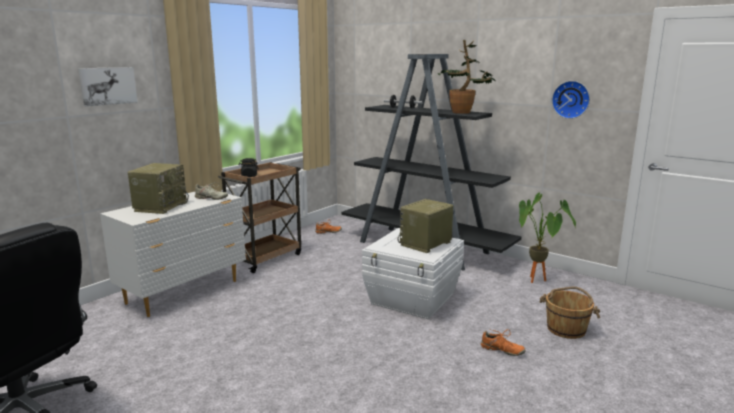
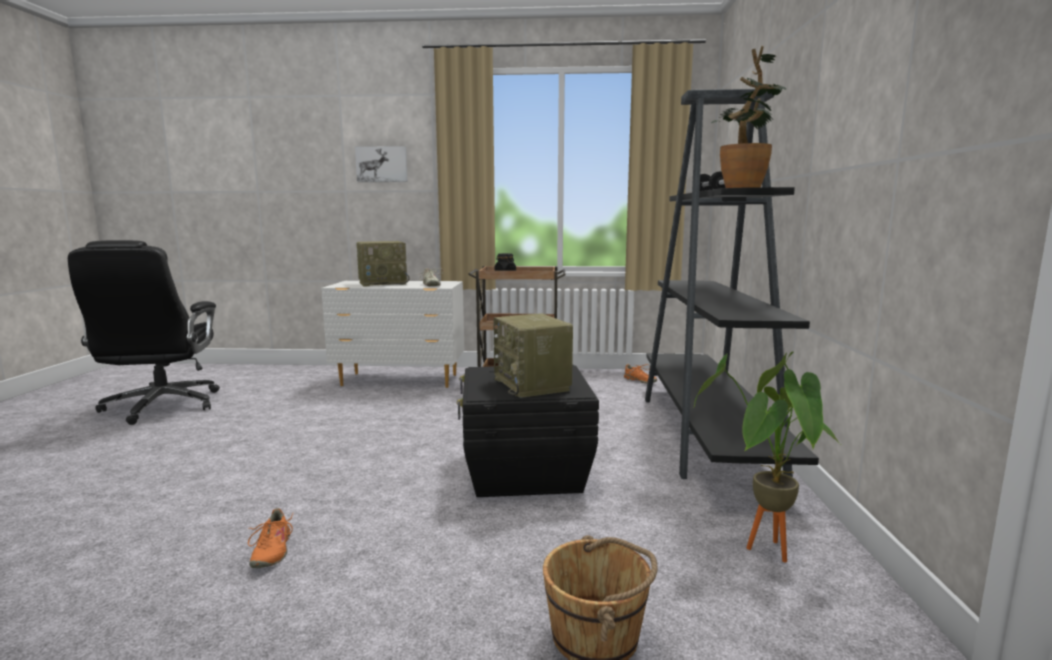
camera: 55 degrees right, 5 degrees down
white storage box [362,228,464,319] -> black storage box [457,365,599,497]
radio [398,199,453,253] -> radio turned 120 degrees counterclockwise [493,313,573,398]
orange shoe [481,329,526,356] -> orange shoe moved to [248,508,294,568]
wall clock [552,81,590,119] -> none

